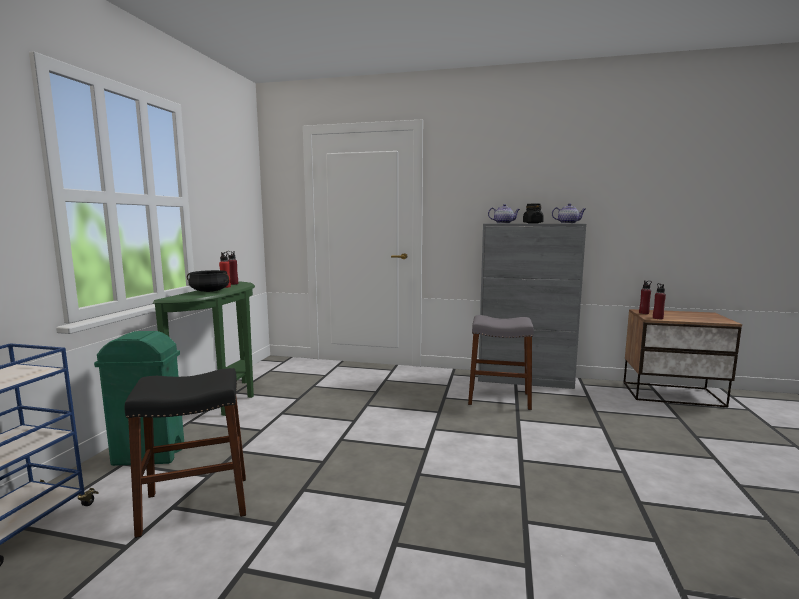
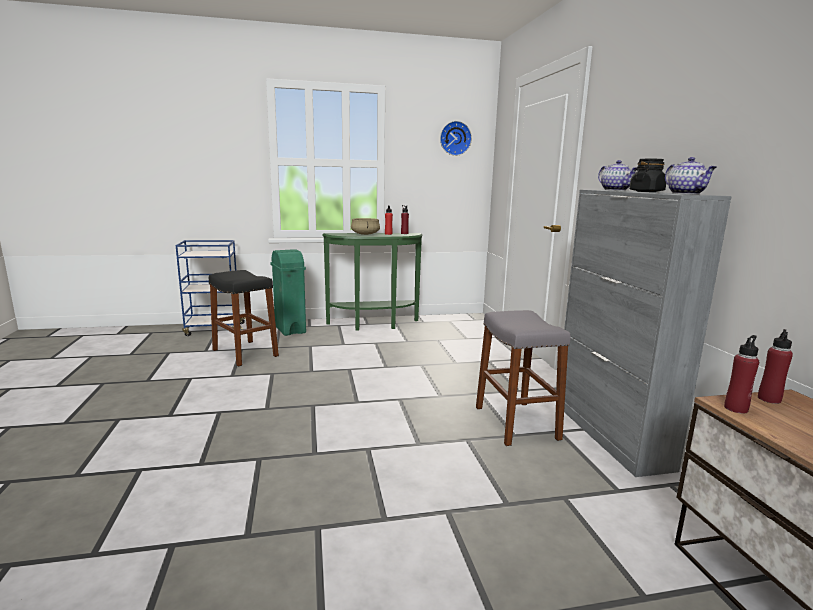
camera: 65 degrees right, 5 degrees up
black cooking pot [187,270,229,292] -> beige cooking pot [351,218,380,235]
none -> wall clock [440,121,472,156]

